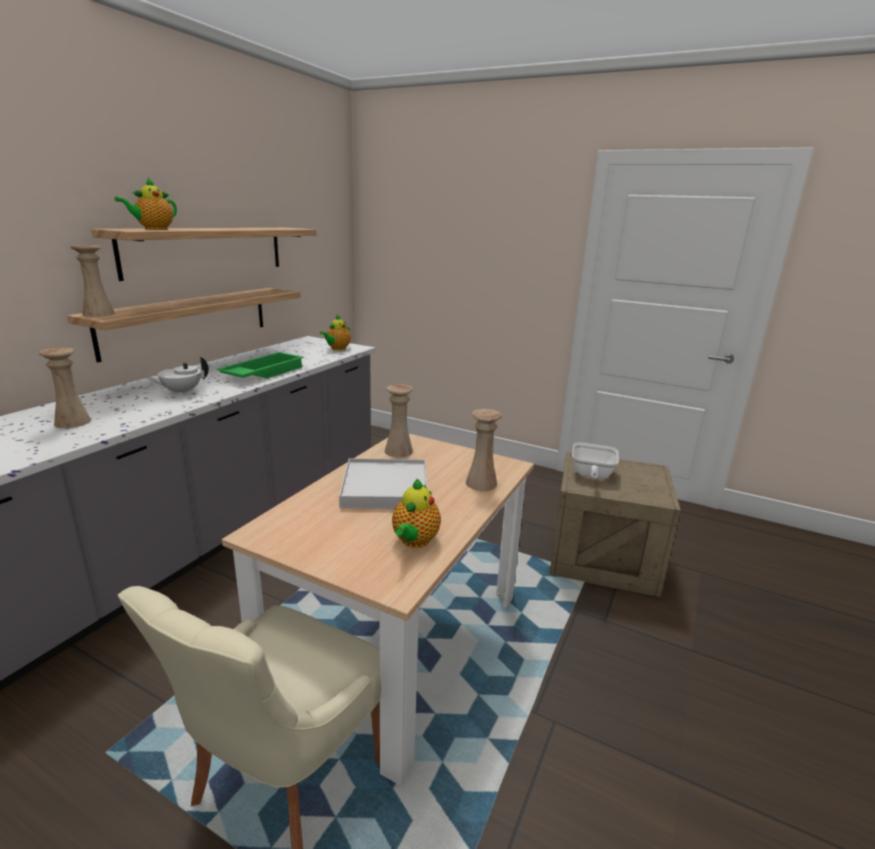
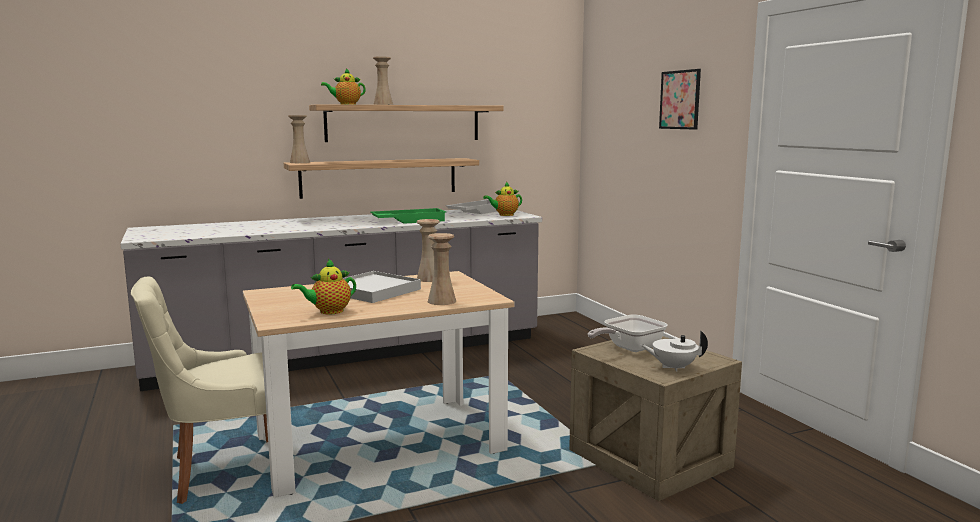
camera: 40 degrees right, 10 degrees down
beige vase [39,348,91,428] -> beige vase moved to [373,56,393,105]
white teapot [146,357,209,395] -> white teapot moved to [641,330,708,372]
none -> white tray [446,200,497,214]
none -> picture [659,69,701,130]

